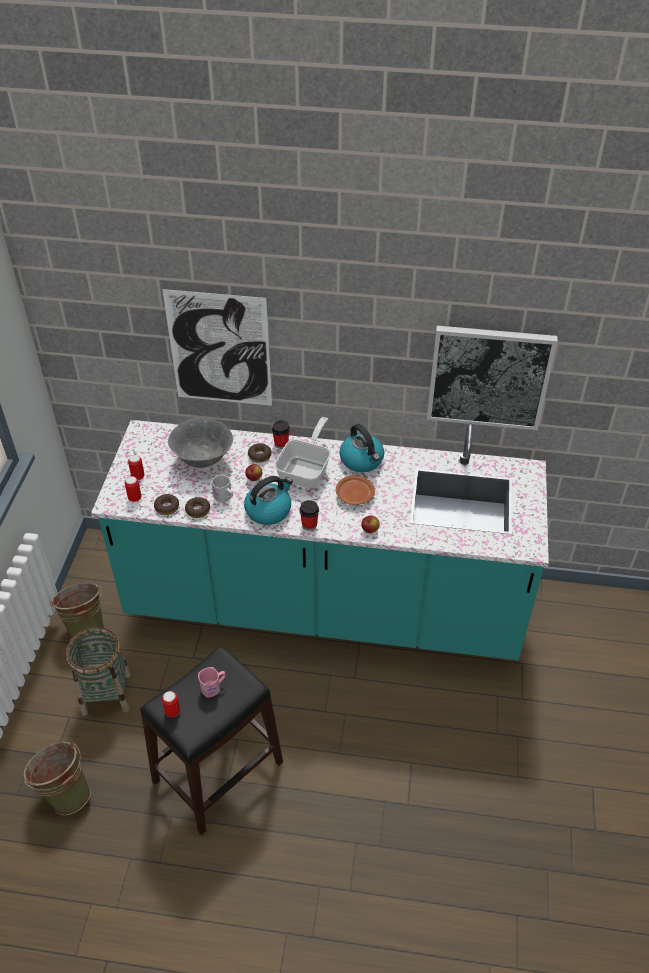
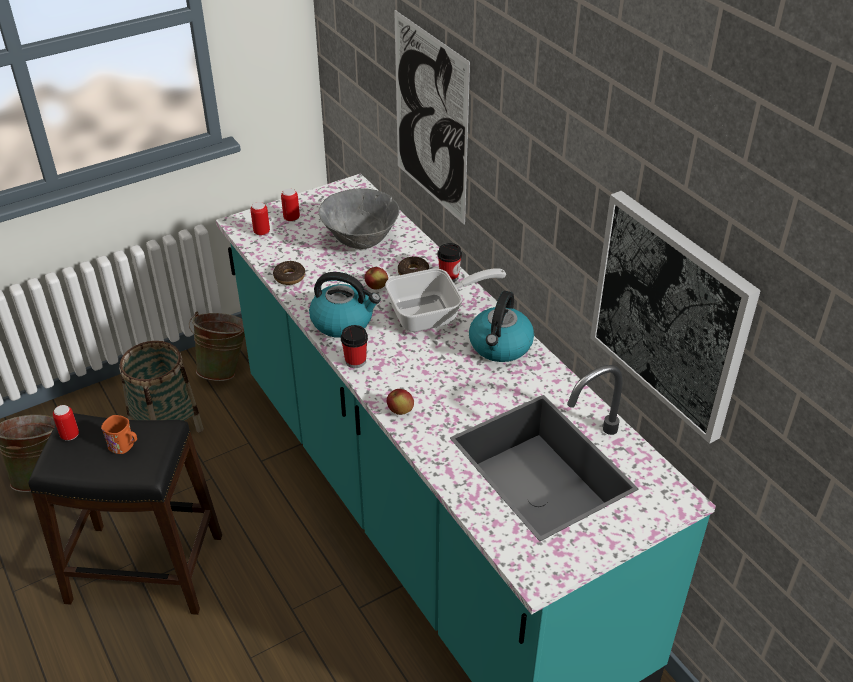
camera: 50 degrees right, 5 degrees down
donut [154,494,179,515] -> none
pink mug [198,667,226,697] -> orange mug [101,415,137,454]
white mug [211,474,233,503] -> none
brown plate [336,476,375,505] -> none

